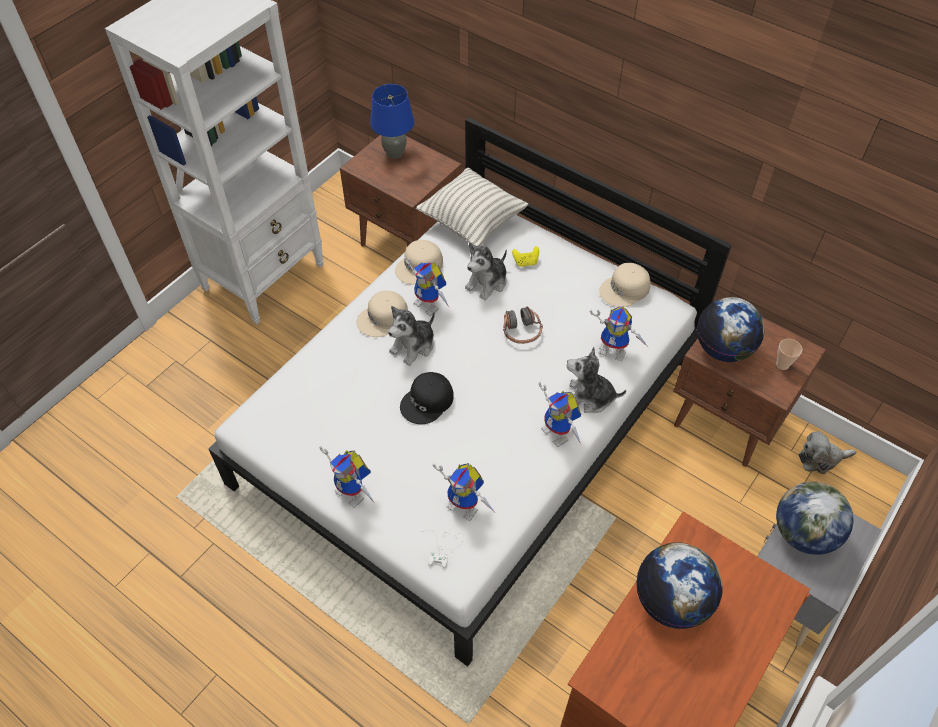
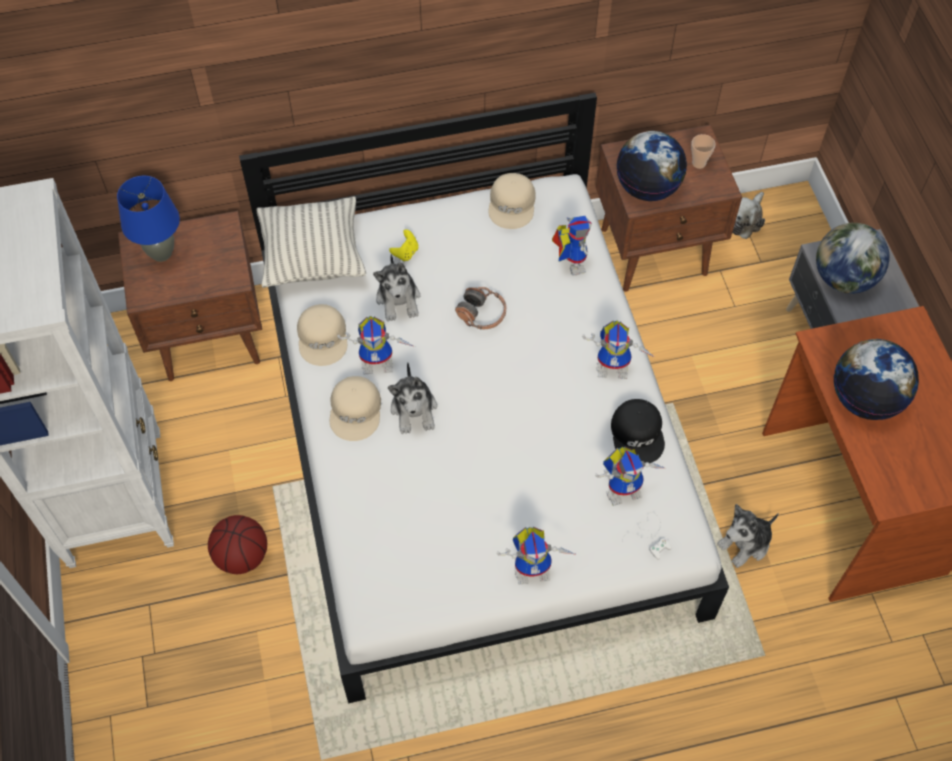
camera: 50 degrees left, 5 degrees up
black cap [400,372,454,424] -> black cap moved to [611,399,665,464]
plush toy [567,347,626,413] -> plush toy moved to [717,504,779,568]
toy robot [590,306,648,361] -> toy robot turned 75 degrees counterclockwise [552,216,592,276]
none -> basketball [208,515,267,574]

